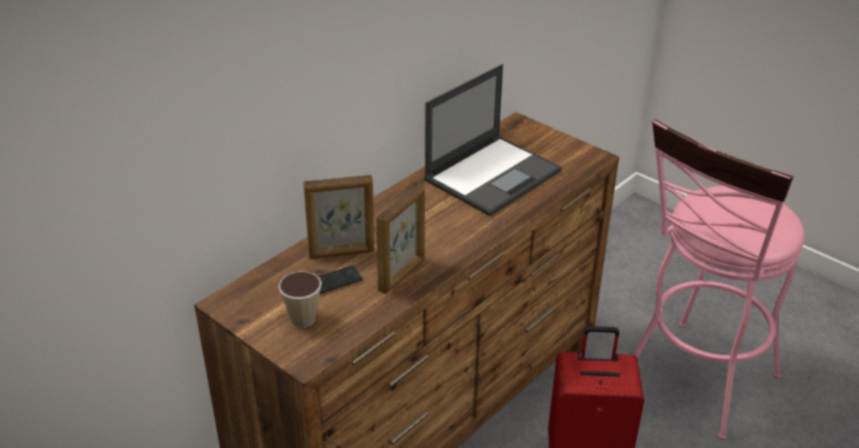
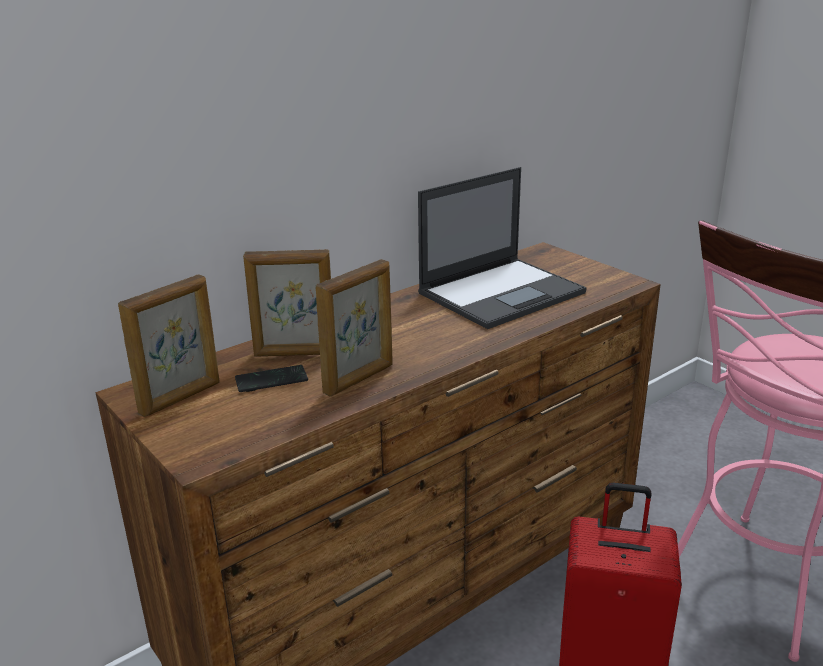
camera: 10 degrees right, 10 degrees down
cup [278,271,322,328] -> none
none -> picture frame [118,275,220,417]

